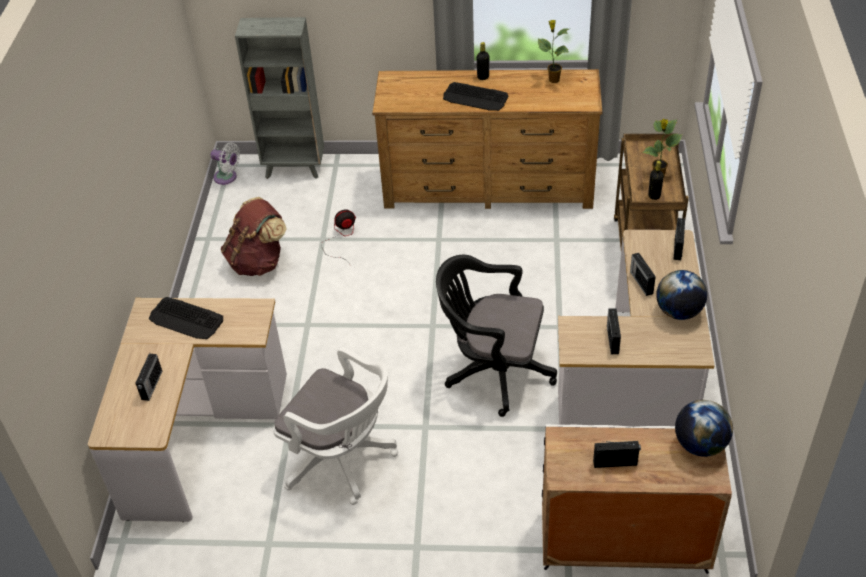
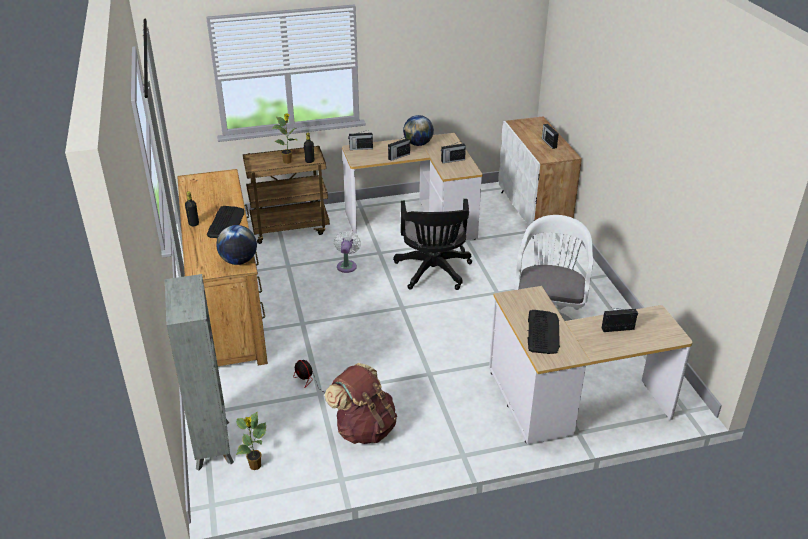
camera: 110 degrees left, 10 degrees down
white fan [211,142,240,185] -> white fan moved to [334,231,361,273]
potted plant [538,20,569,83] -> potted plant moved to [236,412,266,470]
globe [675,400,733,457] -> globe moved to [216,225,257,265]

